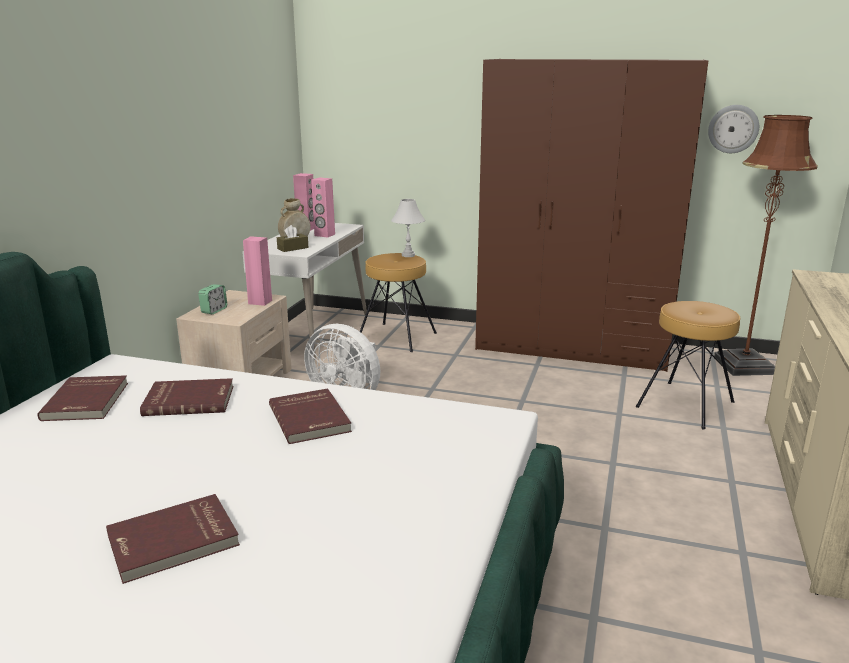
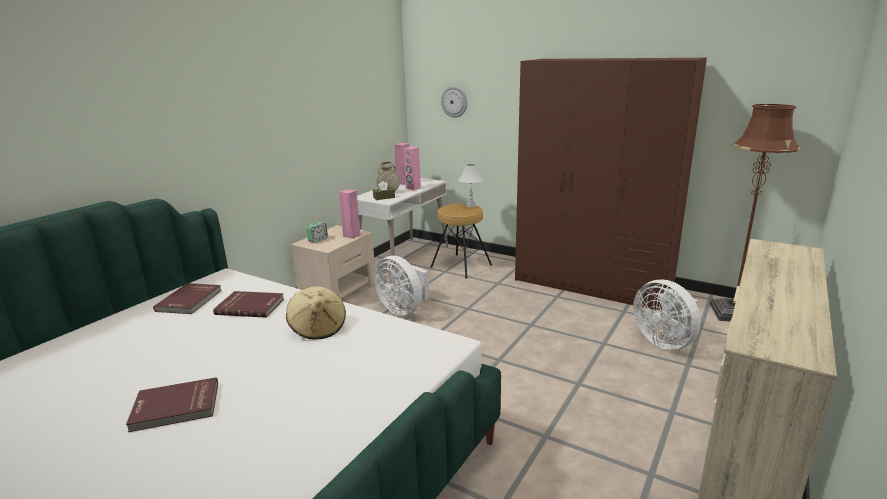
camera: 15 degrees right, 0 degrees up
red book [269,388,352,444] -> beige hat [286,286,346,340]
brown stool [636,301,741,429] -> white fan [633,279,701,350]
wall clock [708,105,759,153] -> wall clock moved to [441,86,467,118]

